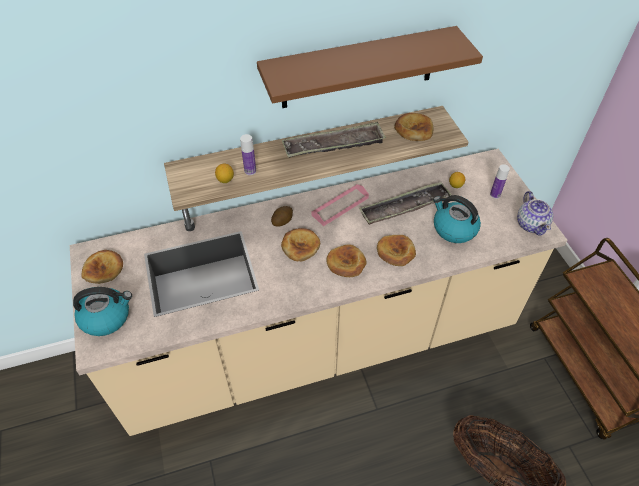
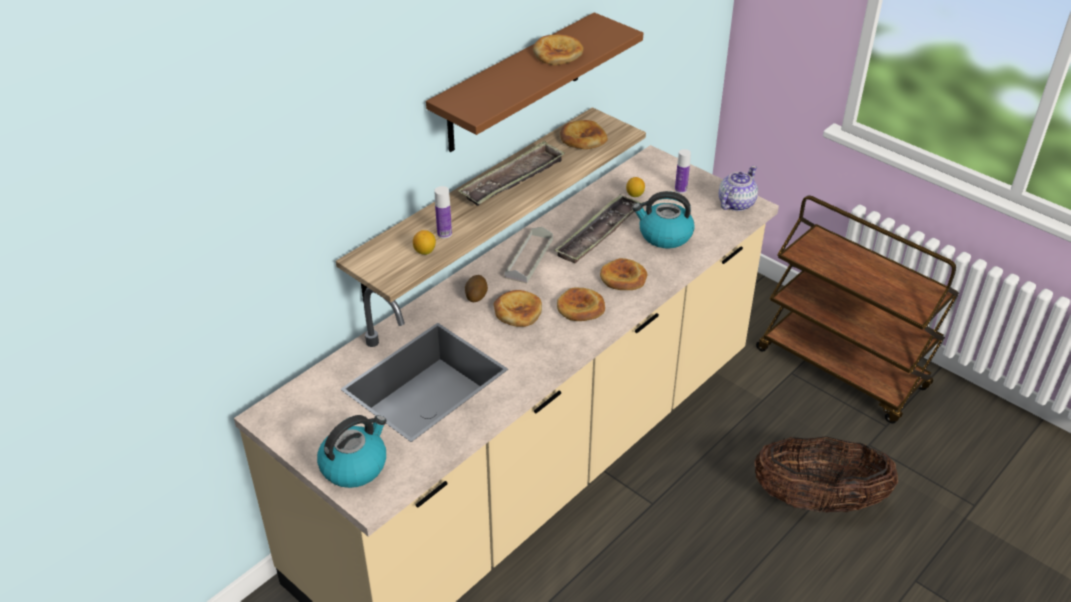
camera: 30 degrees left, 10 degrees down
bread [81,250,123,284] -> bread moved to [533,34,583,65]
pink tray [312,184,369,226] -> grey tray [504,227,553,284]
teapot [517,191,553,236] -> teapot turned 105 degrees counterclockwise [719,166,758,211]

